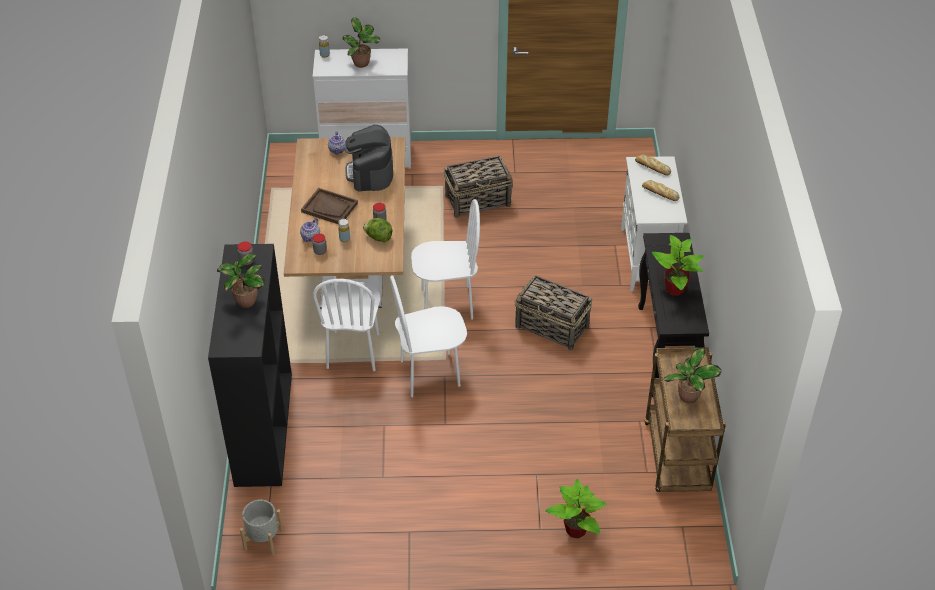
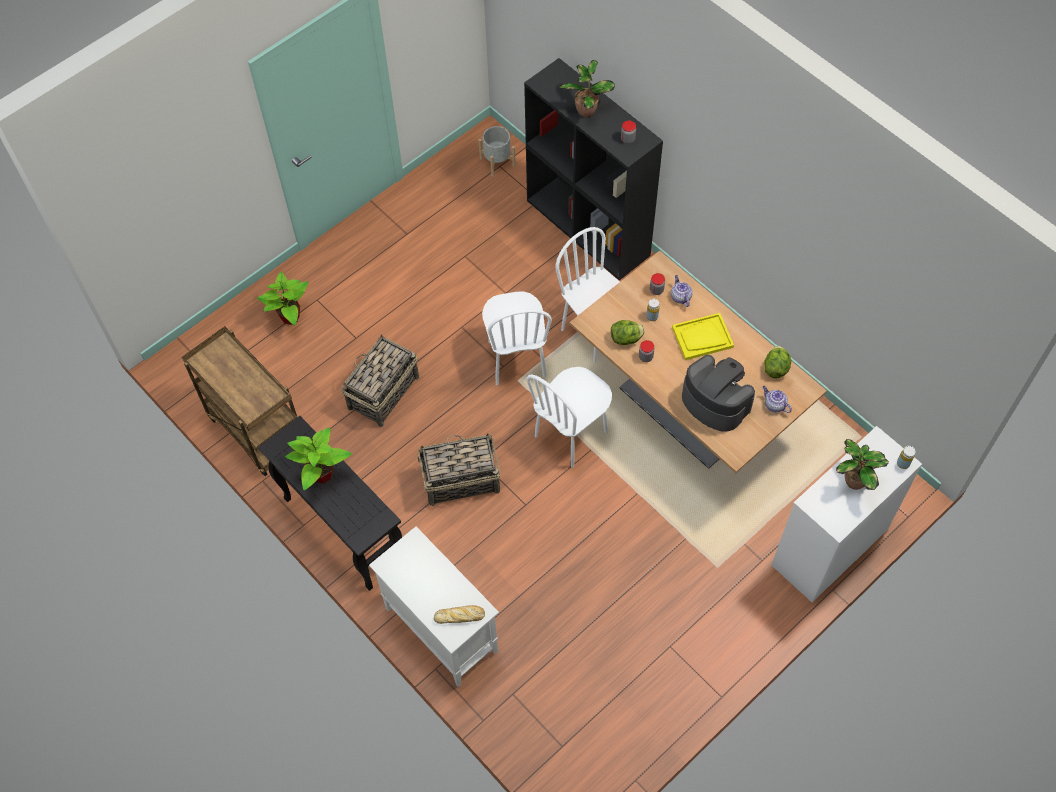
camera: 140 degrees right, 15 degrees up
brown tray [301,188,358,224] -> yellow tray [672,313,734,360]
white chair [390,276,467,397] -> white chair turned 135 degrees clockwise [482,291,552,385]
basket [444,156,513,218] -> basket moved to [341,334,419,427]
bread [642,180,679,201] -> none
potted plant [663,348,722,403] -> none
none -> lettuce [764,346,791,378]

